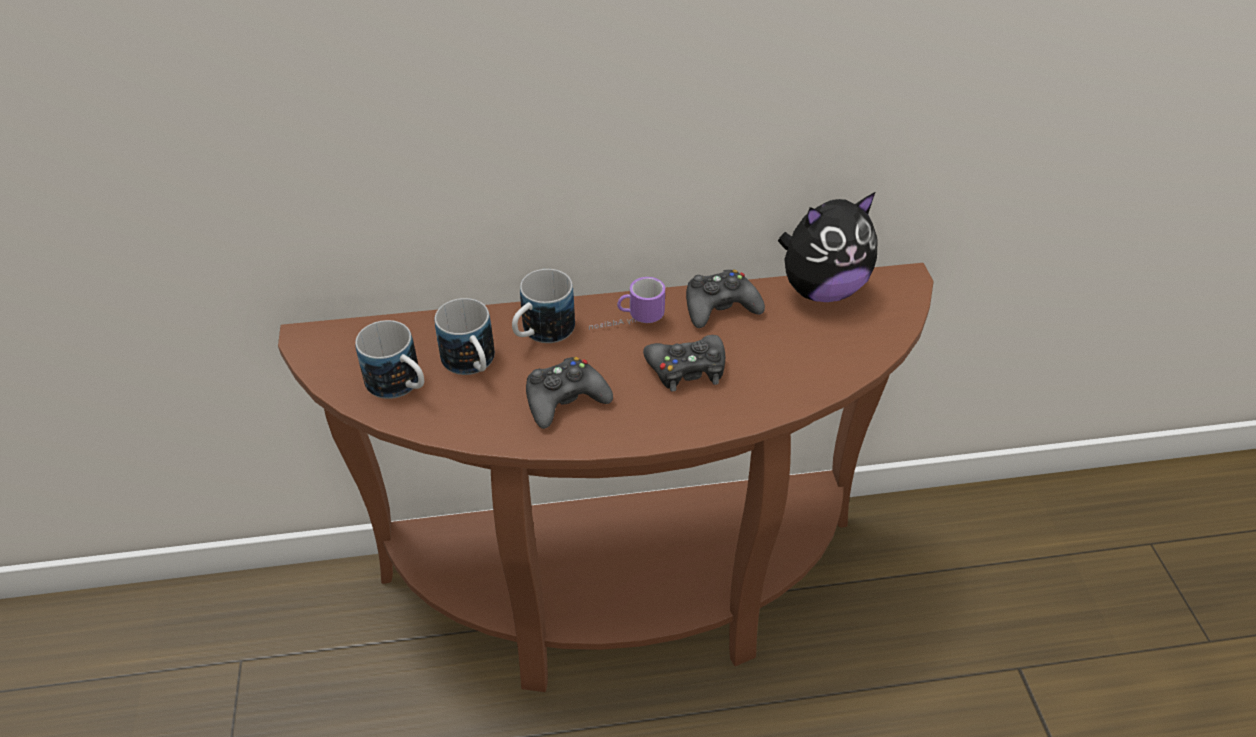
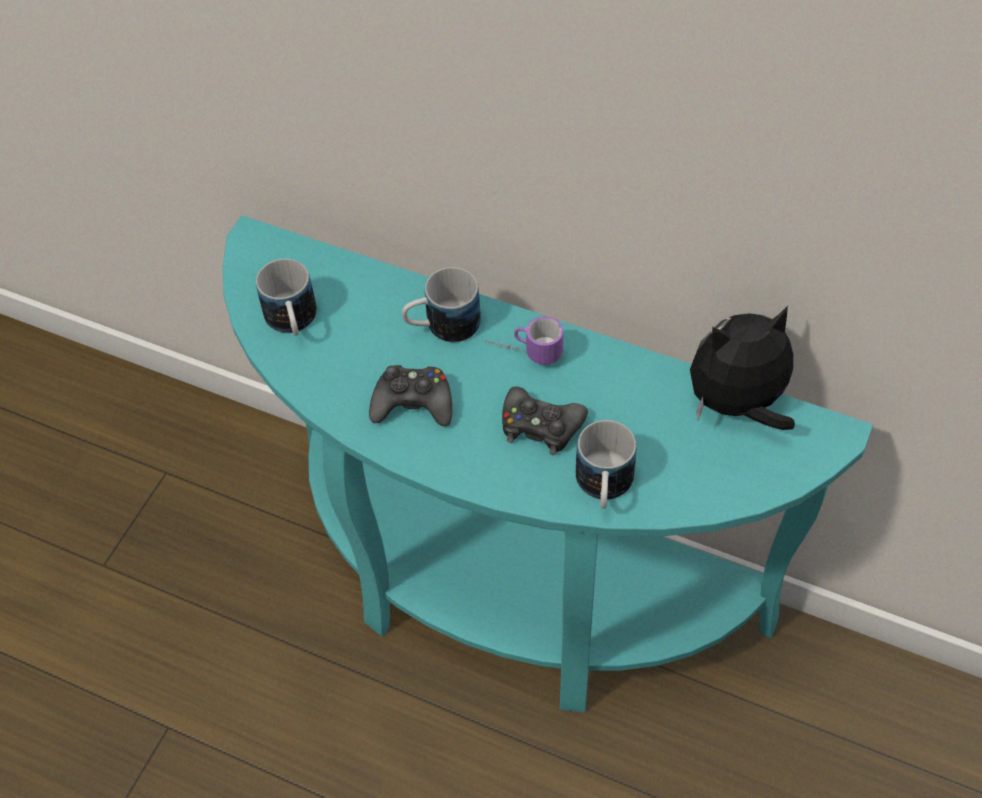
camera: 35 degrees right, 10 degrees up
brown console table [278,263,933,692] -> turquoise console table [223,215,873,712]
mug [434,298,495,375] -> mug moved to [576,420,636,509]
black game controller [686,269,765,328] -> none
plush toy [778,192,878,302] -> plush toy turned 150 degrees clockwise [690,306,795,430]

